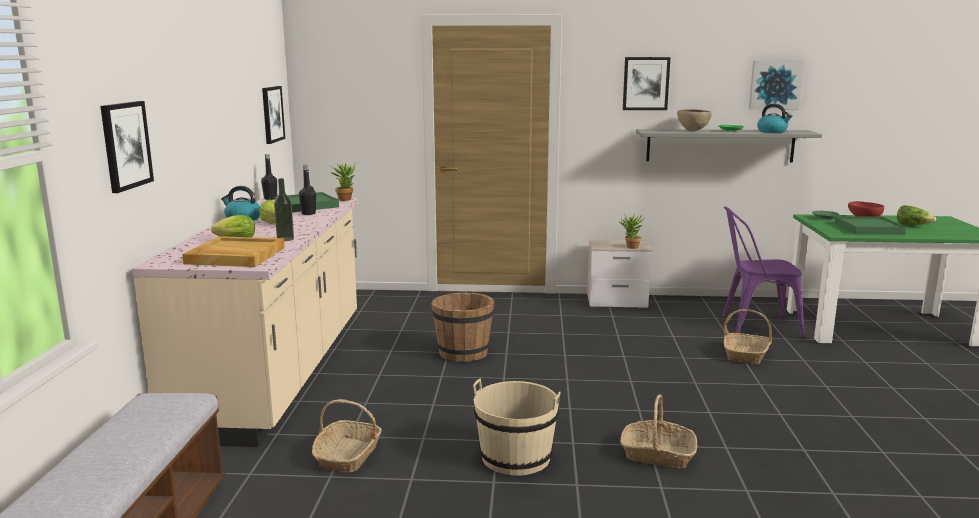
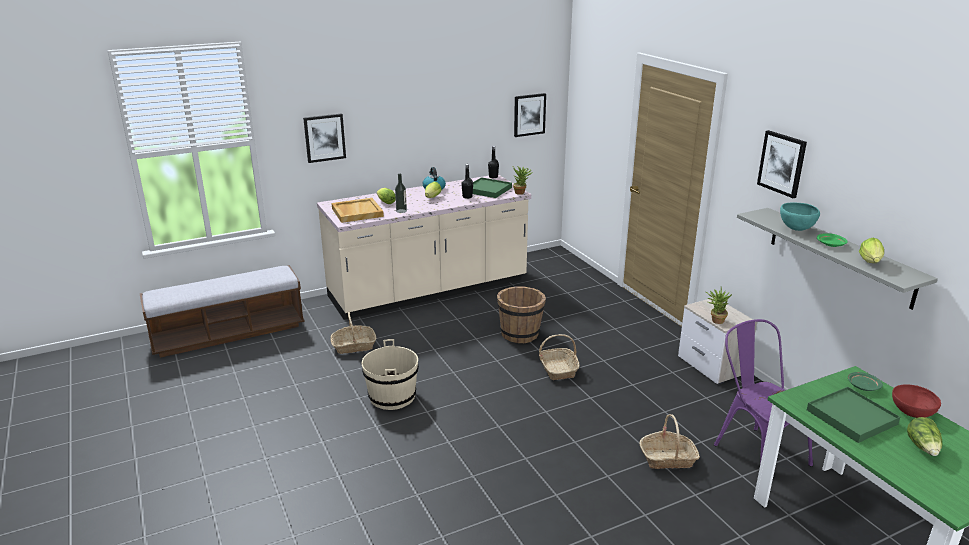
camera: 60 degrees right, 10 degrees up
basket [620,394,697,469] -> basket moved to [539,334,580,380]
brown bowl [677,109,712,131] -> turquoise bowl [780,202,820,231]
picture [749,60,804,110] -> none
kettle [757,104,792,133] -> lettuce [859,238,884,263]

